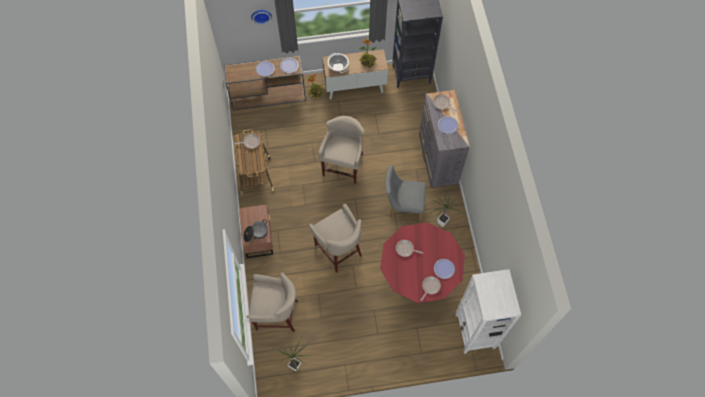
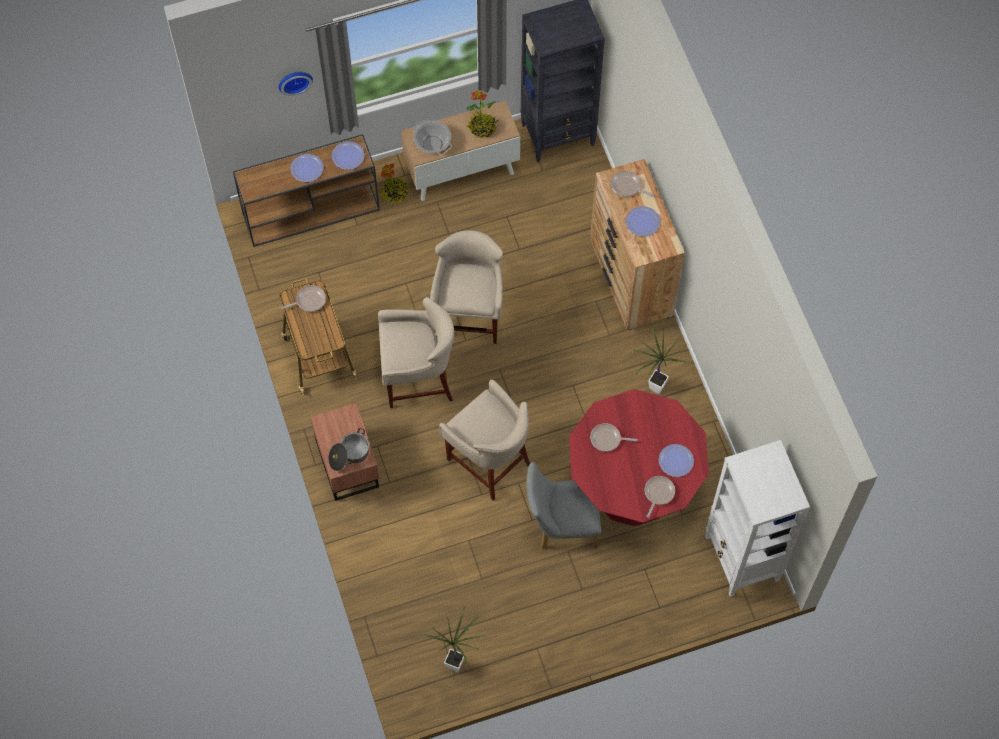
camera: 10 degrees left, 0 degrees up
beige stool [246,273,298,332] -> beige stool moved to [378,297,454,408]
grey chair [385,165,426,222] -> grey chair moved to [526,462,601,549]
grey dresser [419,90,470,188] -> brown dresser [590,159,685,330]

